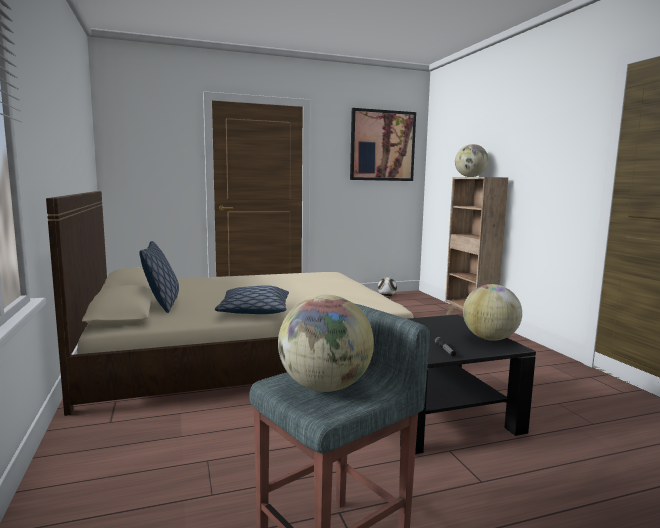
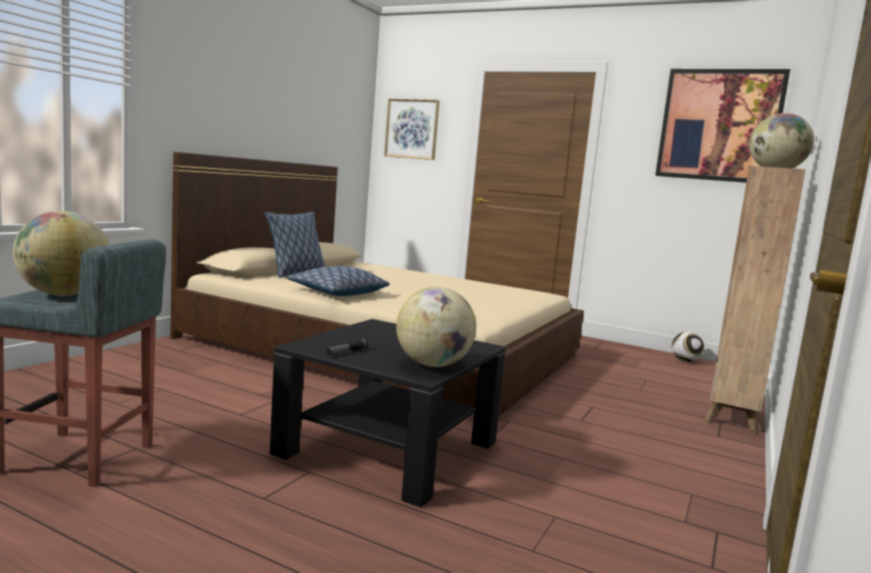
camera: 45 degrees right, 0 degrees up
none -> picture [384,99,440,160]

